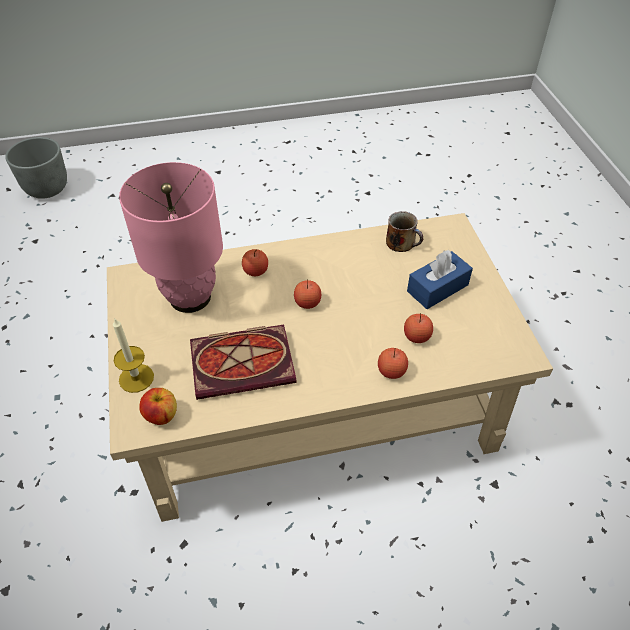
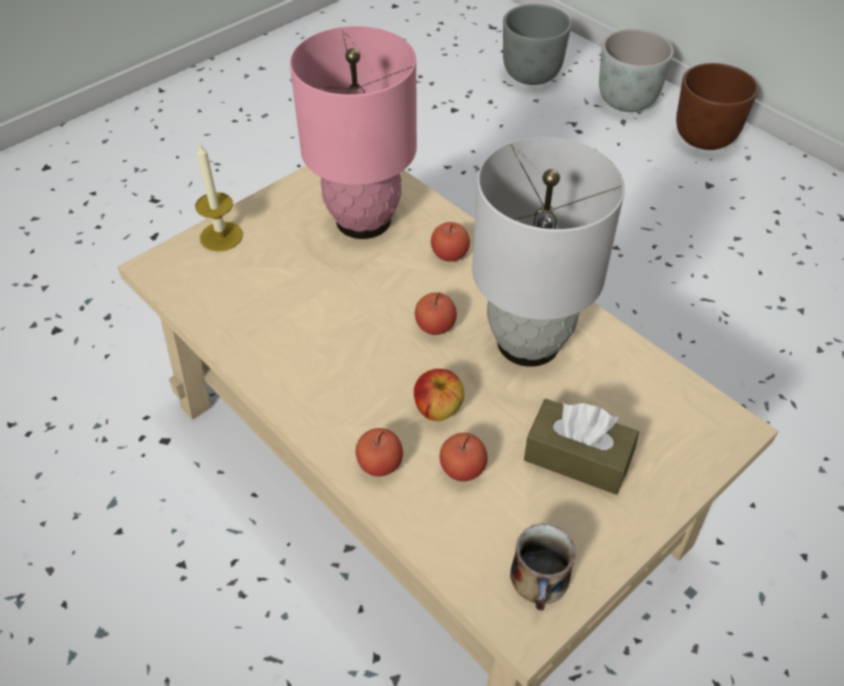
camera: 60 degrees right, 0 degrees up
apple [139,388,177,425] -> apple moved to [414,369,464,421]
book [190,325,297,400] -> none
mug [386,211,423,252] -> mug moved to [510,523,576,611]
blue tissue box [407,250,473,309] -> brown tissue box [524,399,639,495]
none -> white table lamp [472,137,625,367]
none -> grey planter [599,29,674,112]
none -> brown planter [676,63,759,150]

